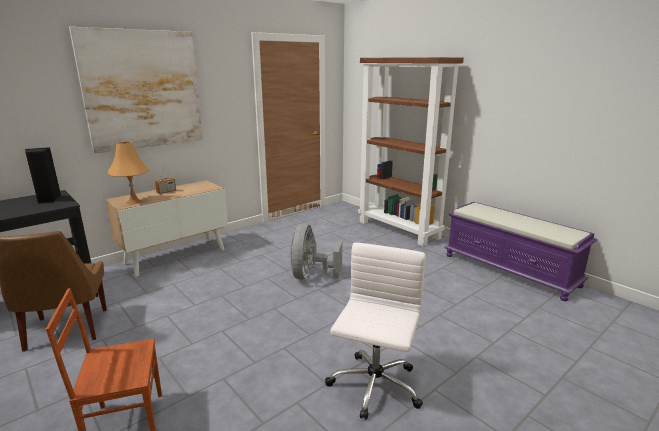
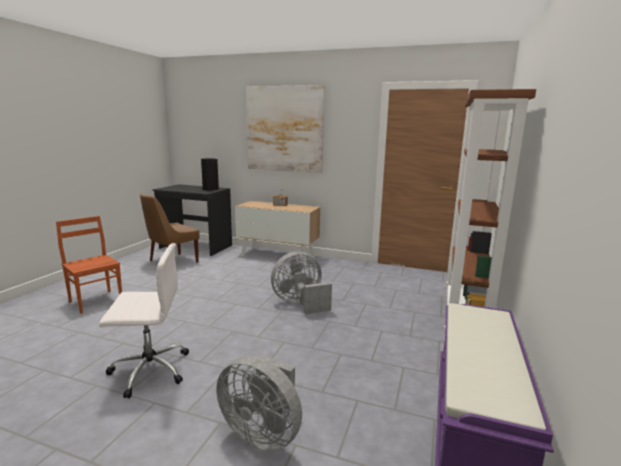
camera: 60 degrees right, 5 degrees down
orange table lamp [107,141,150,204] -> none
none -> grey fan [216,355,302,452]

